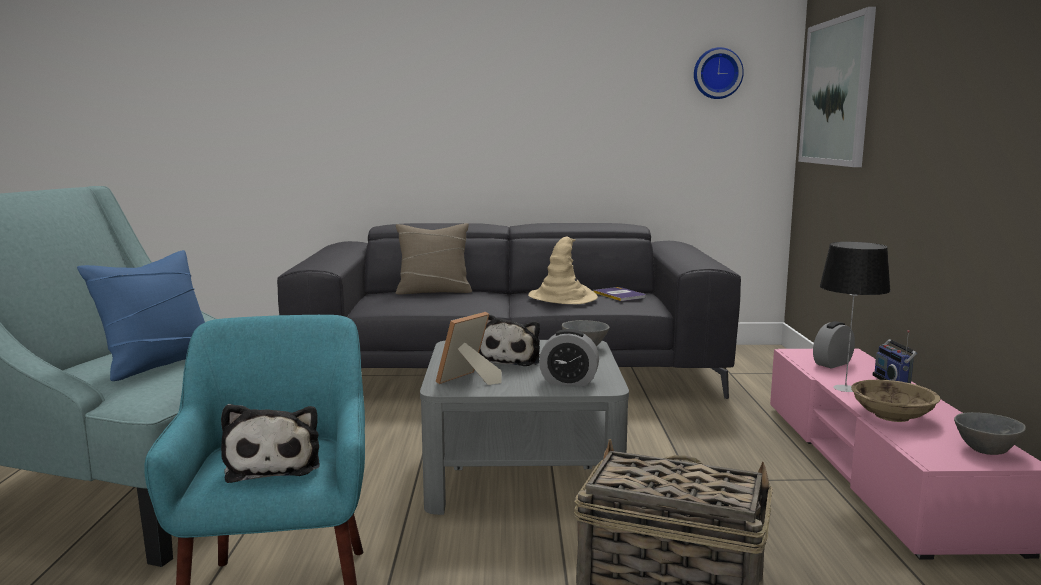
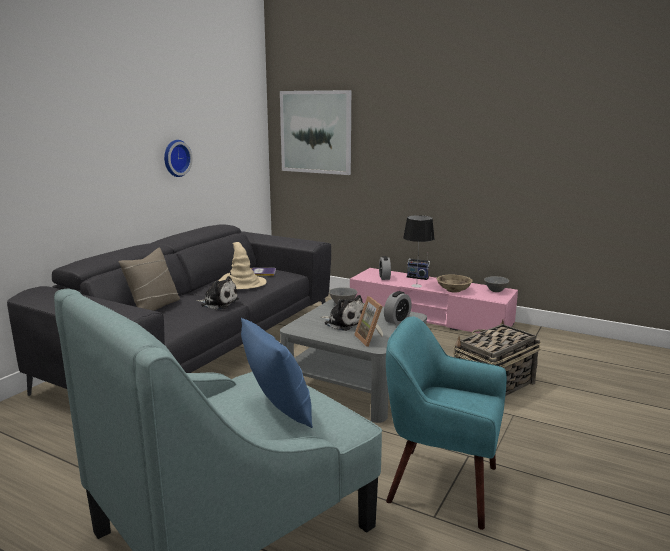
camera: 60 degrees left, 5 degrees up
plush toy [221,404,320,483] -> plush toy moved to [196,276,239,309]
wall clock [694,47,744,99] -> wall clock moved to [164,140,193,177]

